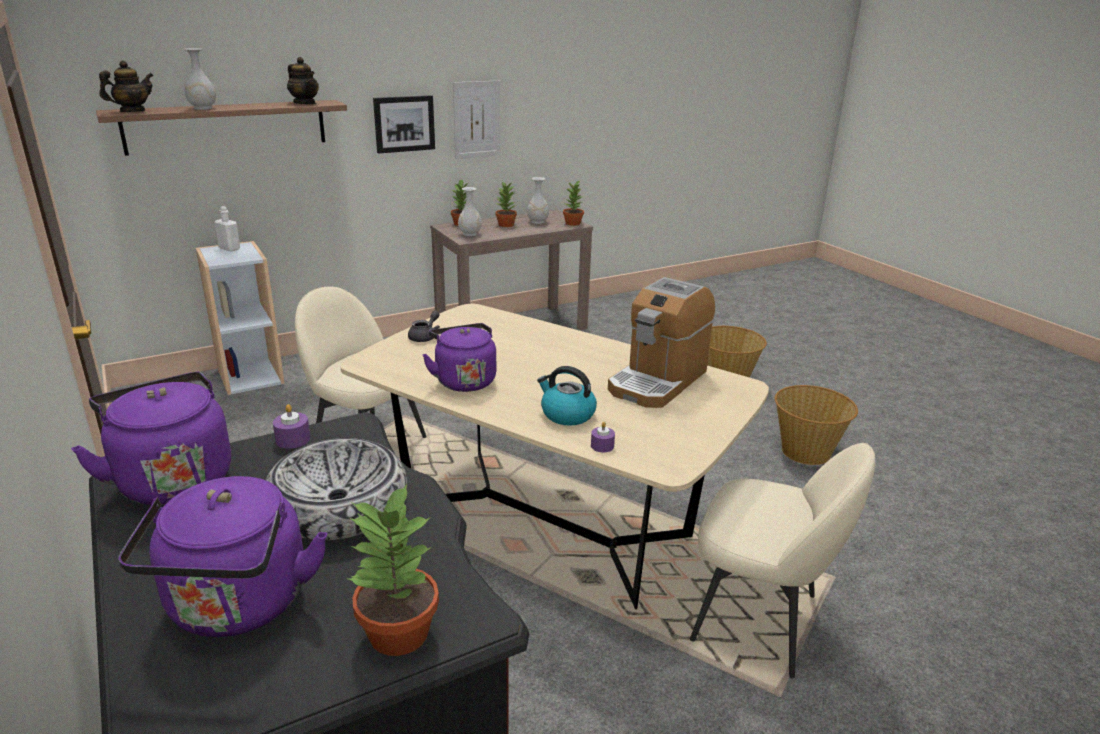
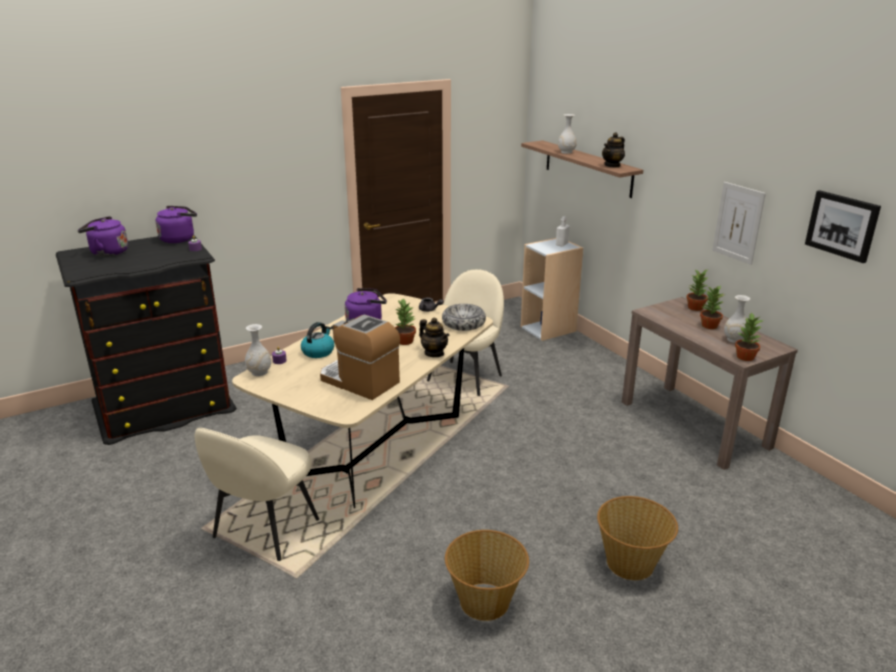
camera: 90 degrees right, 0 degrees up
teapot [99,61,153,112] -> teapot moved to [419,317,449,357]
bowl [266,438,407,540] -> bowl moved to [442,304,486,331]
potted plant [348,484,439,656] -> potted plant moved to [395,299,416,345]
picture [373,95,435,154] -> picture moved to [805,190,881,263]
white vase [458,187,482,236] -> white vase moved to [245,324,271,376]

